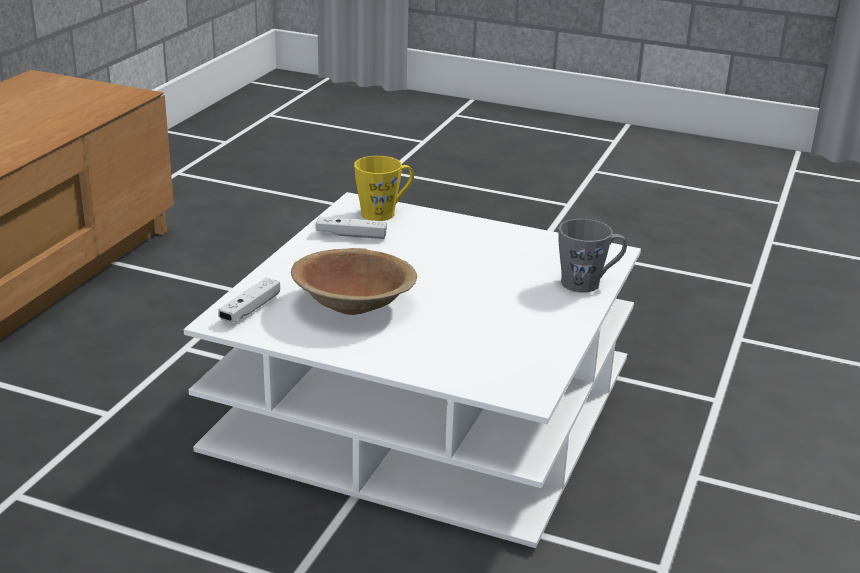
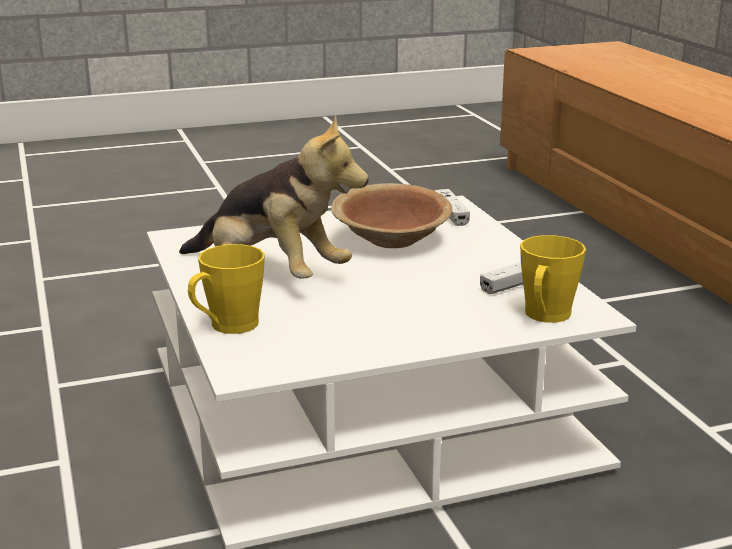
camera: 140 degrees right, 5 degrees down
grey mug [559,219,627,293] -> yellow mug [188,244,265,334]
none -> plush toy [179,115,369,279]

